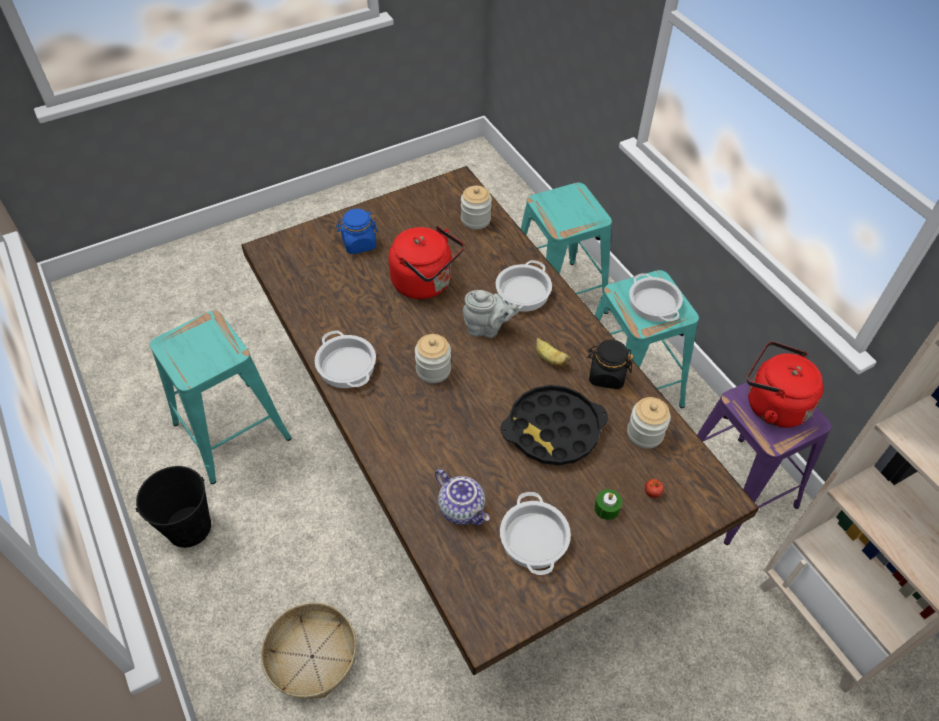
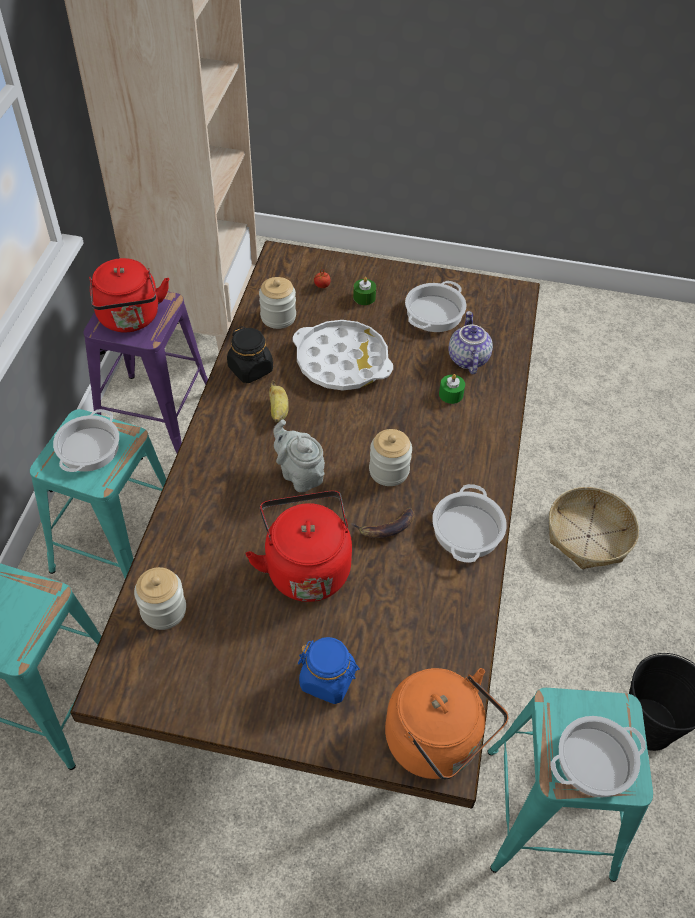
camera: 140 degrees left, 0 degrees up
cooking pot [496,260,552,312] -> cooking pot moved to [550,716,646,798]
black tray [501,385,608,465] -> white tray [293,320,393,390]
none -> banana [351,507,415,538]
none -> orange kettle [385,668,508,779]
none -> green candle [439,374,465,404]

